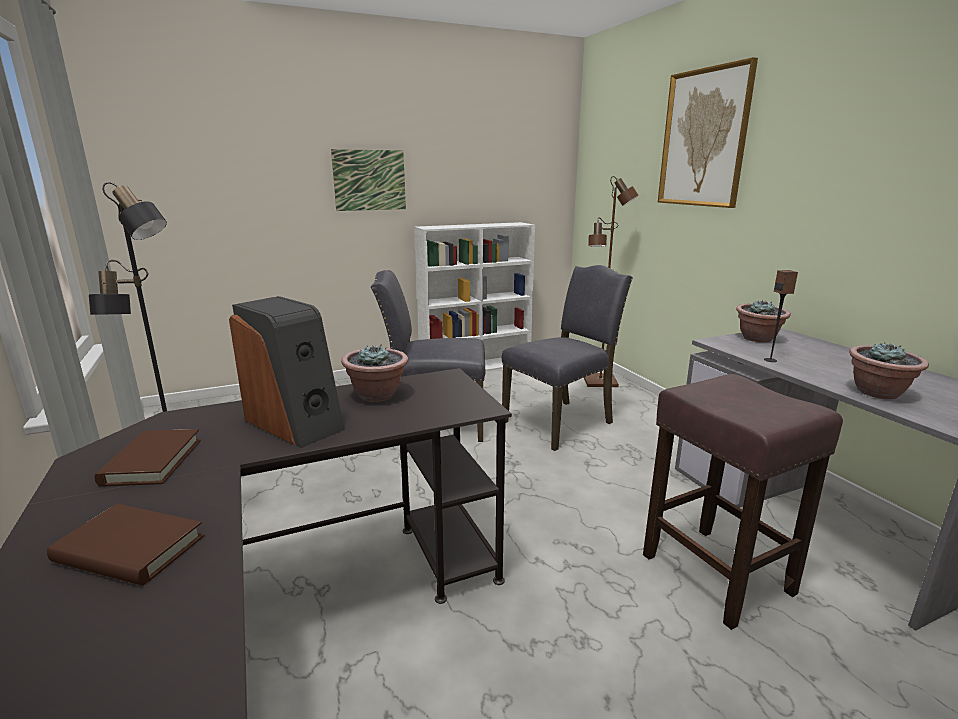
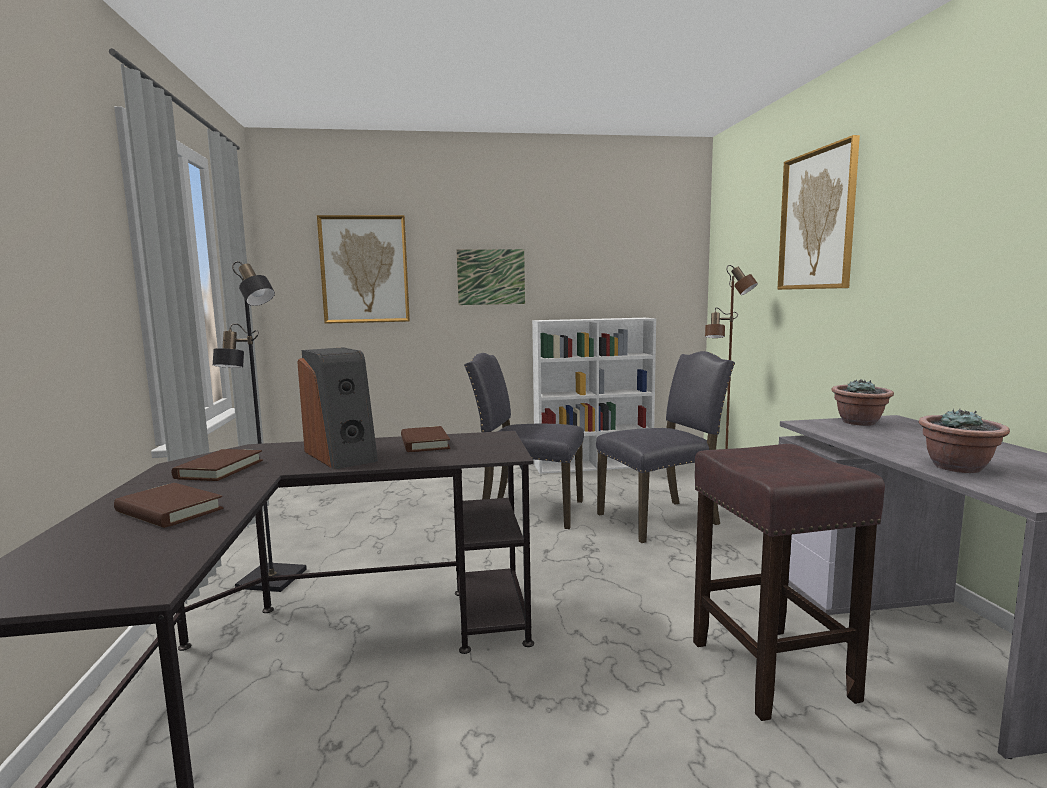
camera: 15 degrees right, 10 degrees down
potted plant [341,344,408,402] -> brown book [401,426,450,452]
speaker [764,270,798,362] -> none
none -> picture [317,215,410,324]

